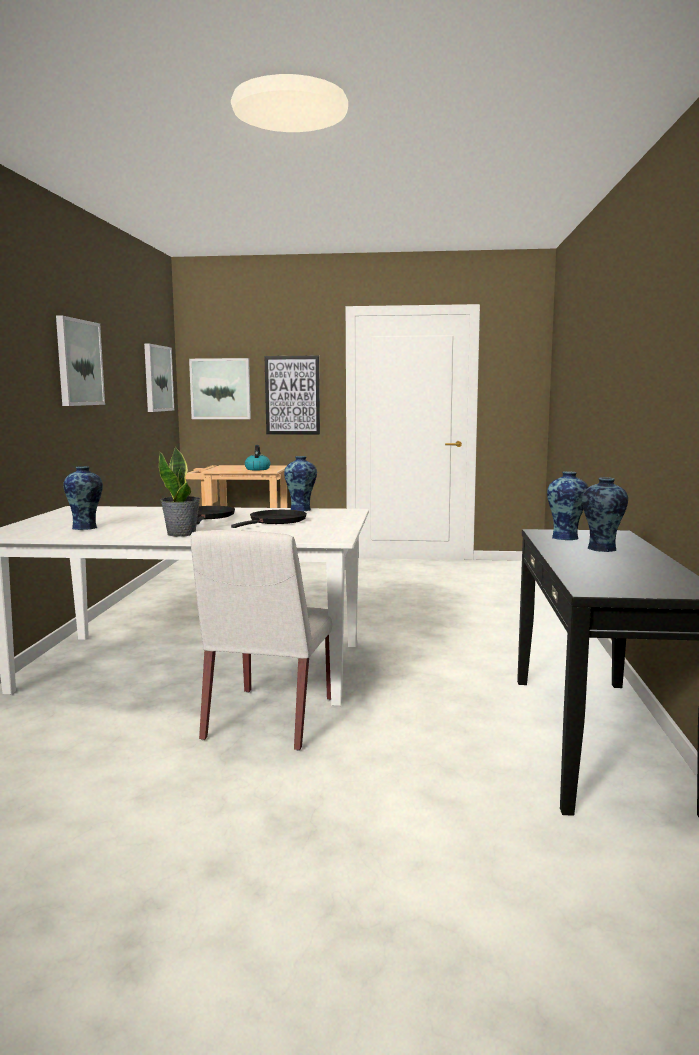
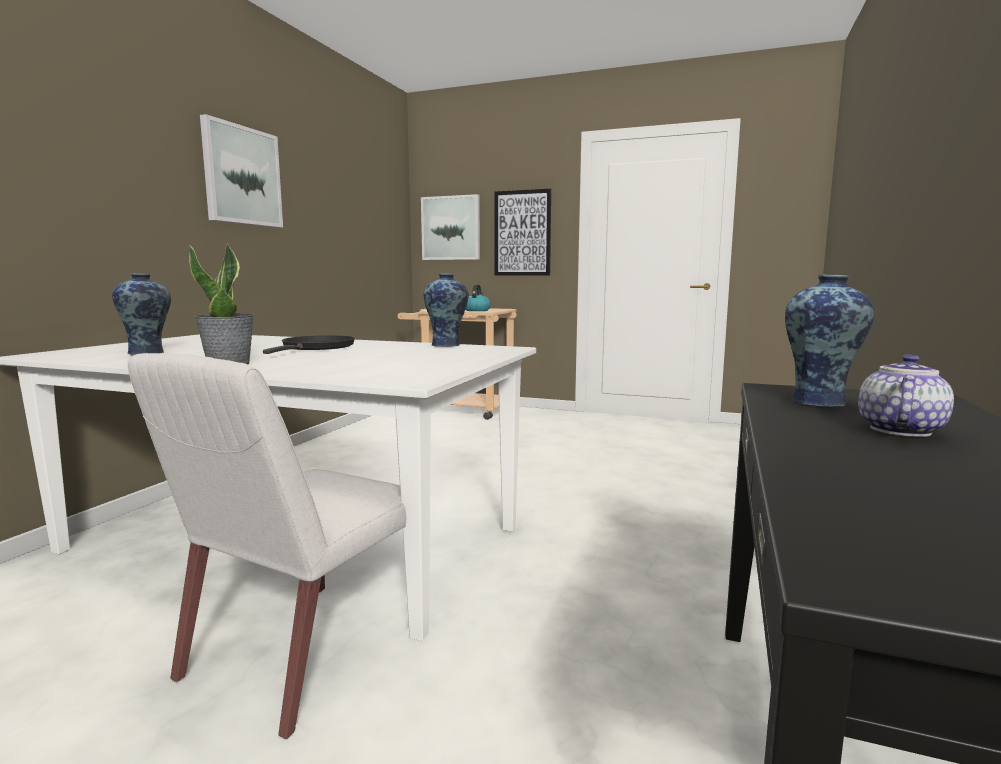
camera: 15 degrees right, 0 degrees up
picture [144,344,174,412] -> none
black frying pan [231,510,307,528] -> none
vase [582,477,628,552] -> teapot [858,354,954,437]

